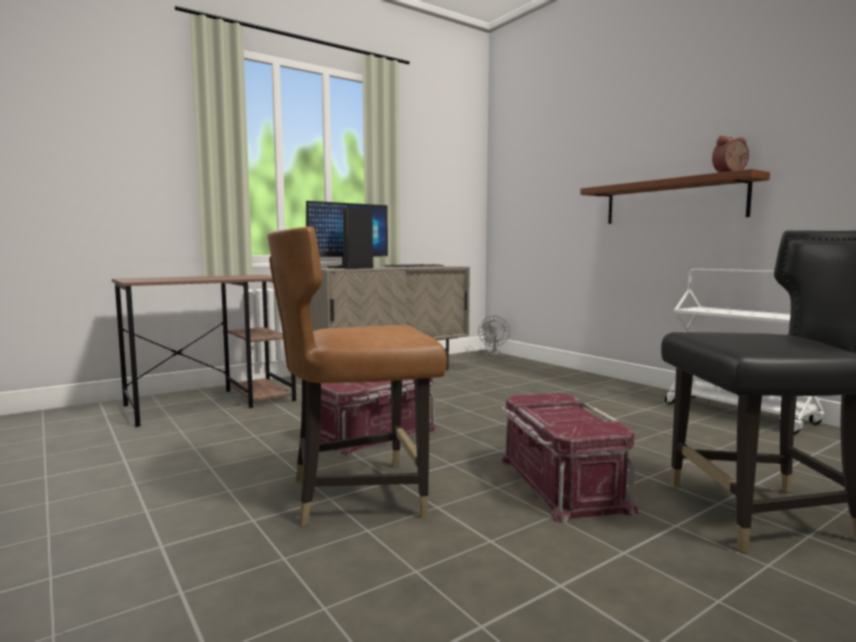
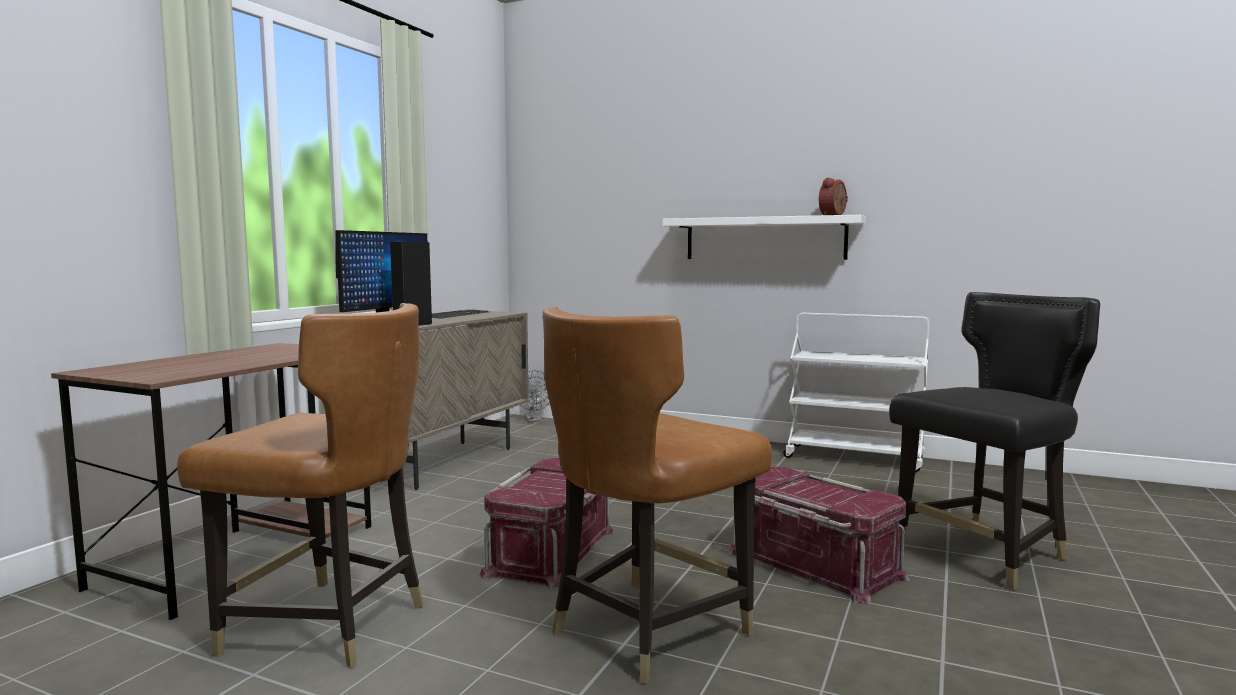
camera: 30 degrees left, 0 degrees up
brown shelf [580,169,770,224] -> white shelf [663,215,866,260]
none -> brown chair [177,303,424,668]

